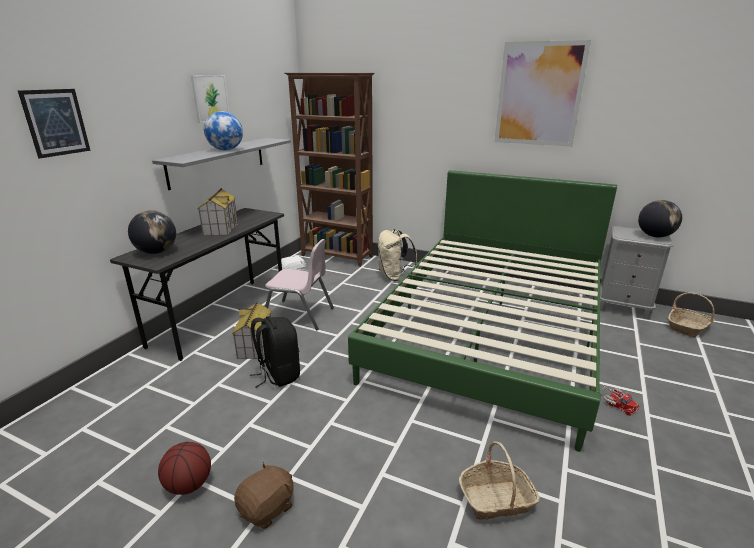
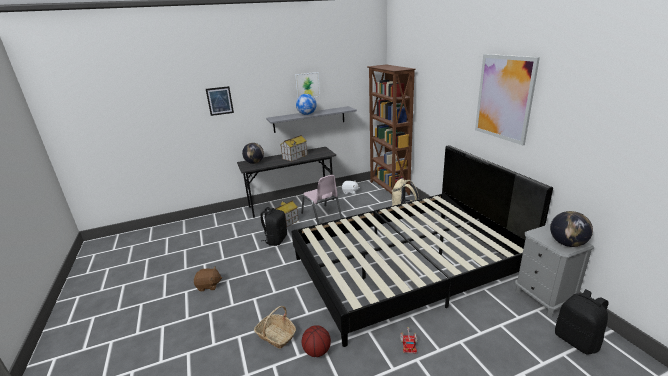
camera: 45 degrees right, 0 degrees up
basketball [158,442,211,495] -> basketball moved to [302,325,331,357]
green bed [348,170,617,452] -> black bed [292,145,553,347]
basket [668,292,715,337] -> black backpack [555,289,609,354]

